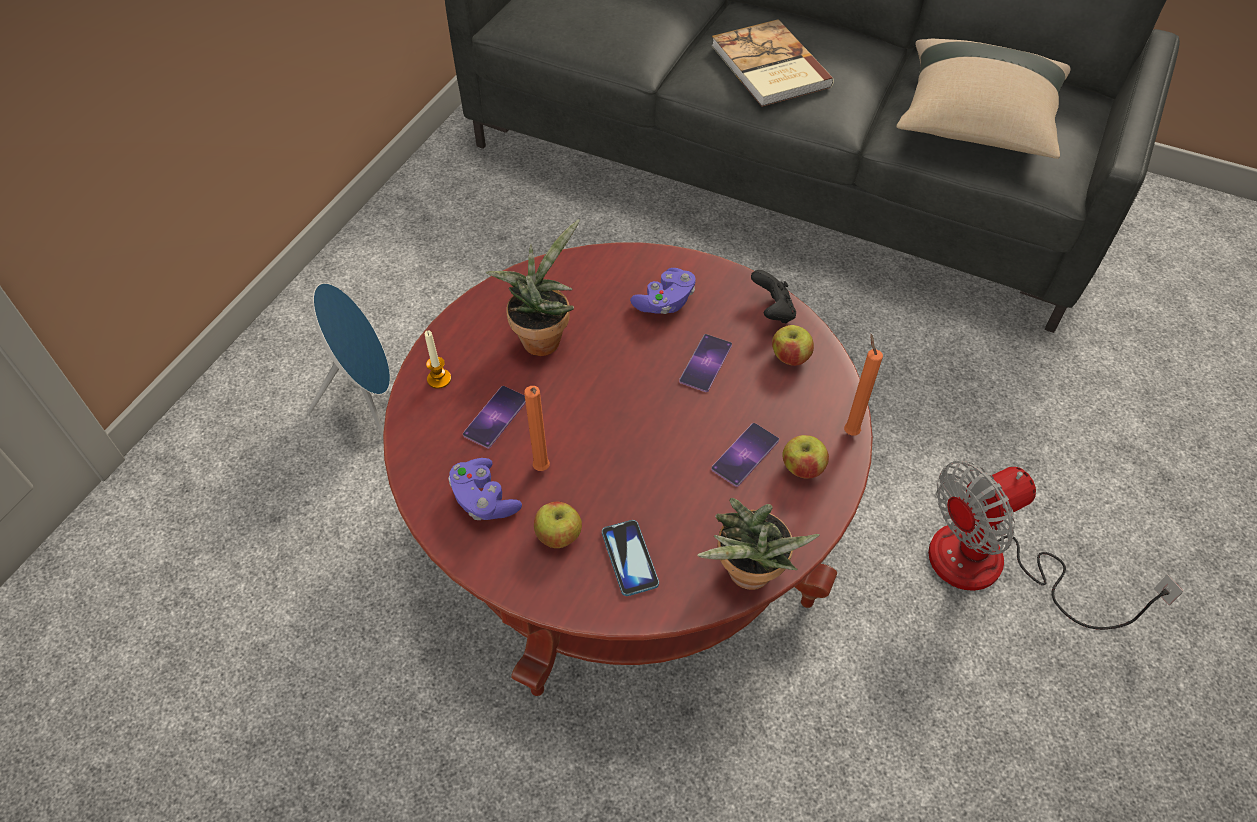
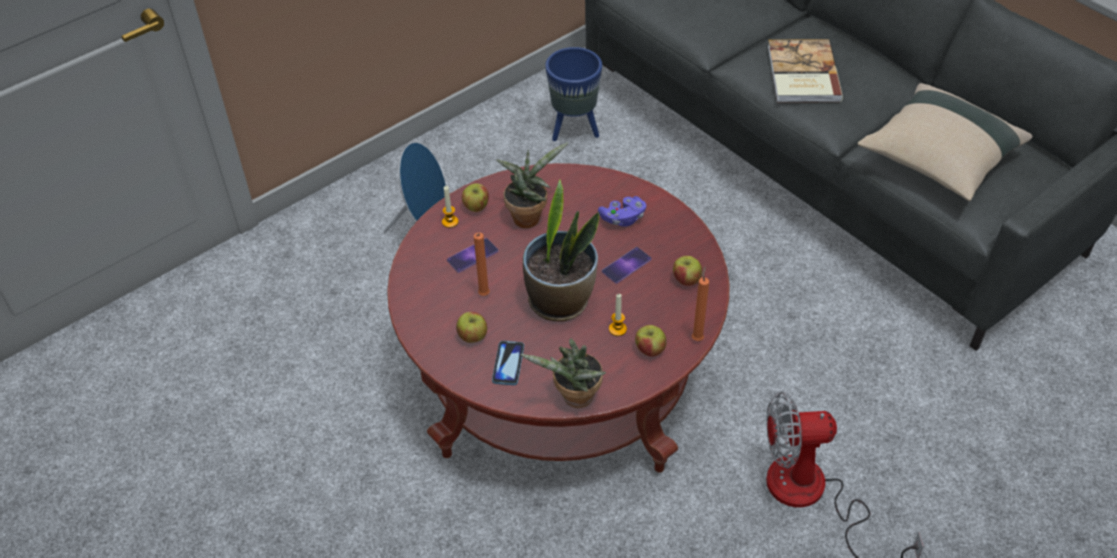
camera: 25 degrees right, 5 degrees down
purple game controller [448,458,522,520] -> none
phone [711,423,779,487] -> candle [609,294,627,336]
black game controller [751,270,796,323] -> none
none -> apple [462,183,489,212]
none -> potted plant [523,180,599,321]
none -> blue planter [545,47,602,141]

